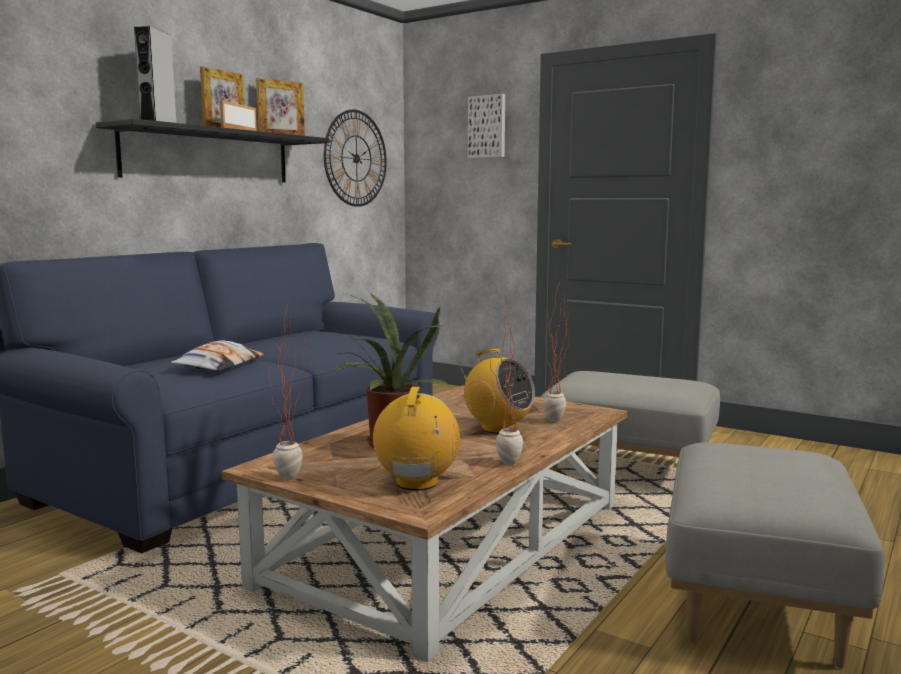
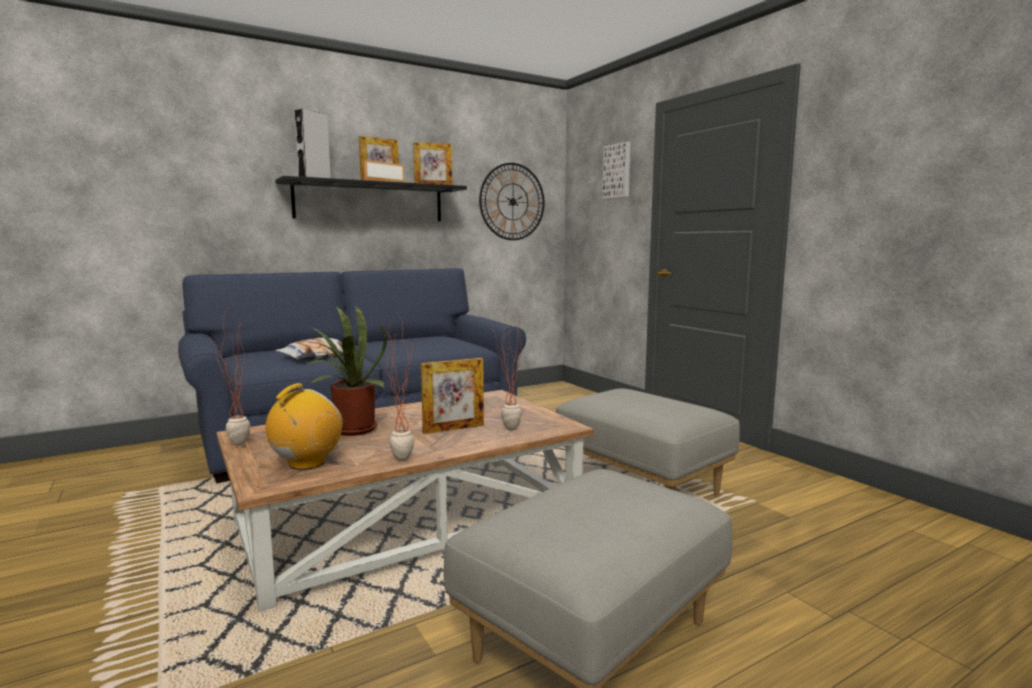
camera: 25 degrees right, 0 degrees up
radio [458,349,535,434] -> picture frame [421,358,484,434]

